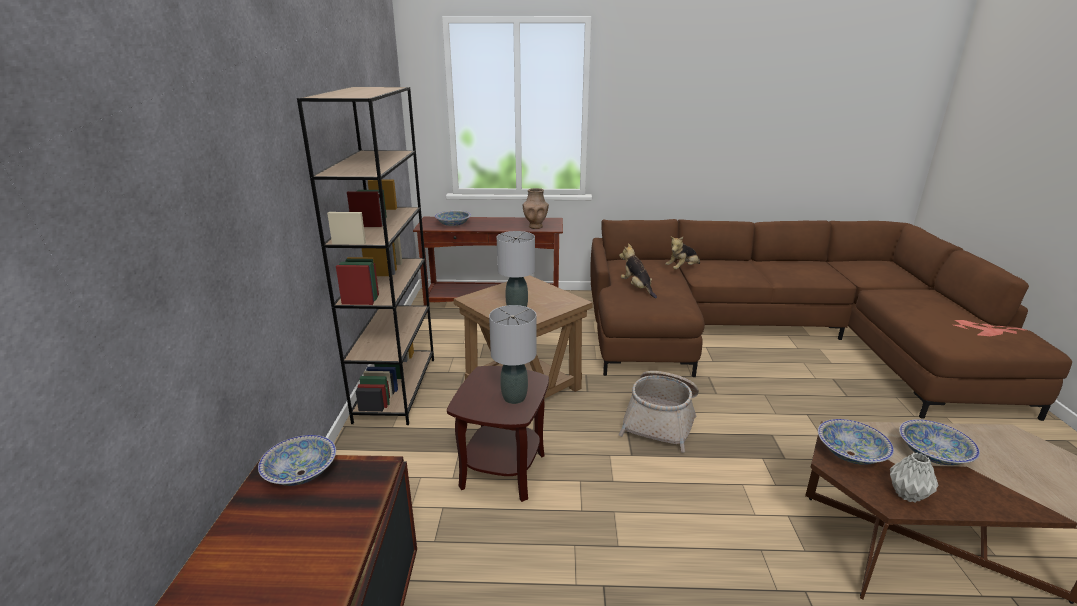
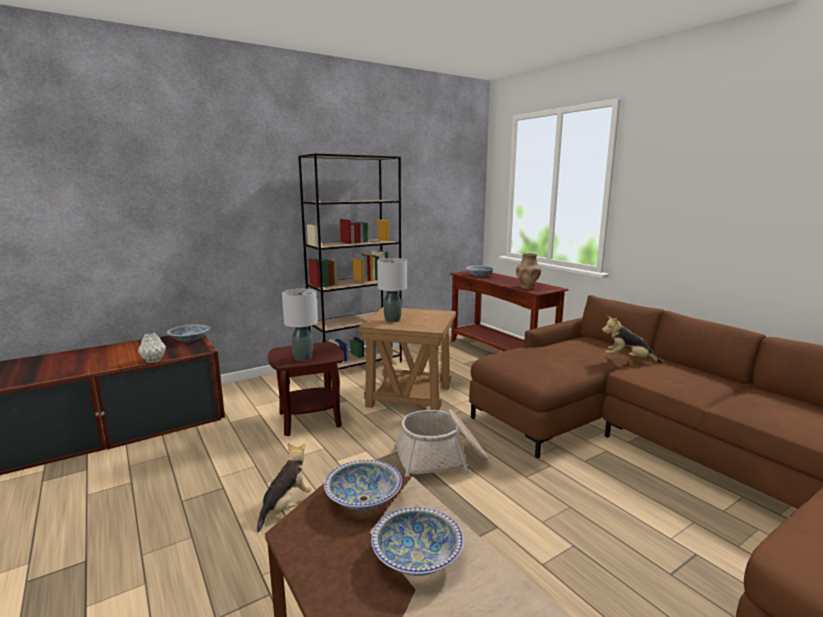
camera: 55 degrees right, 10 degrees down
plush toy [619,243,657,298] -> plush toy moved to [257,443,312,532]
grey vase [890,453,939,503] -> grey vase moved to [138,333,166,363]

